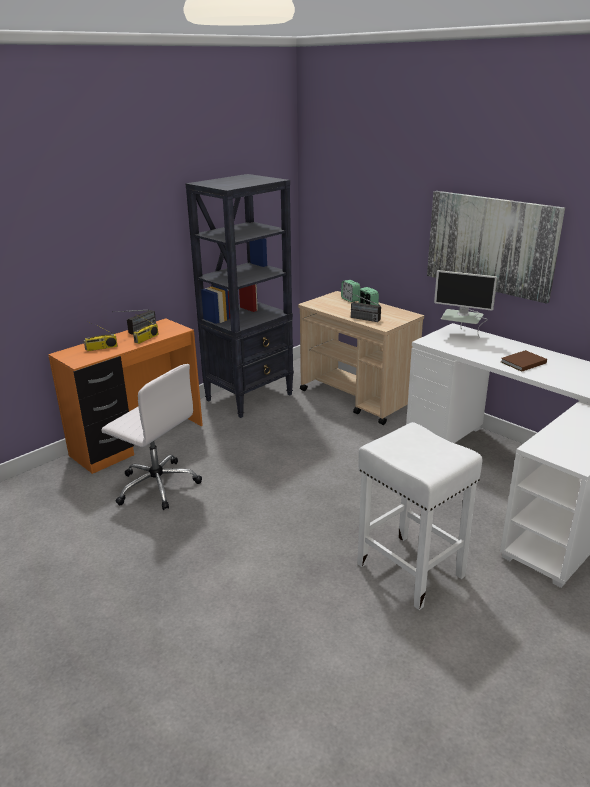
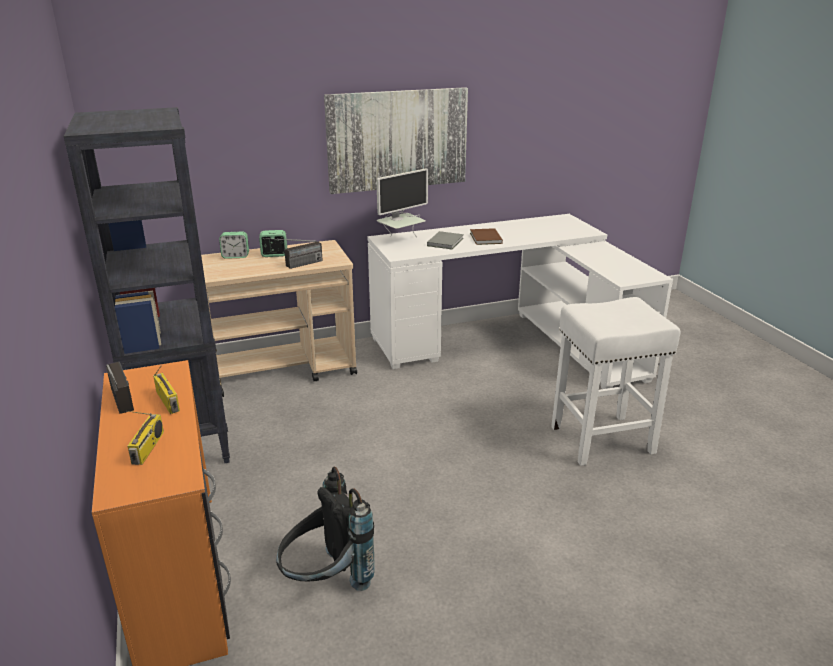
camera: 65 degrees left, 0 degrees up
white office chair [101,364,202,510] -> black backpack [276,467,375,591]
none -> grey book [427,231,464,249]

